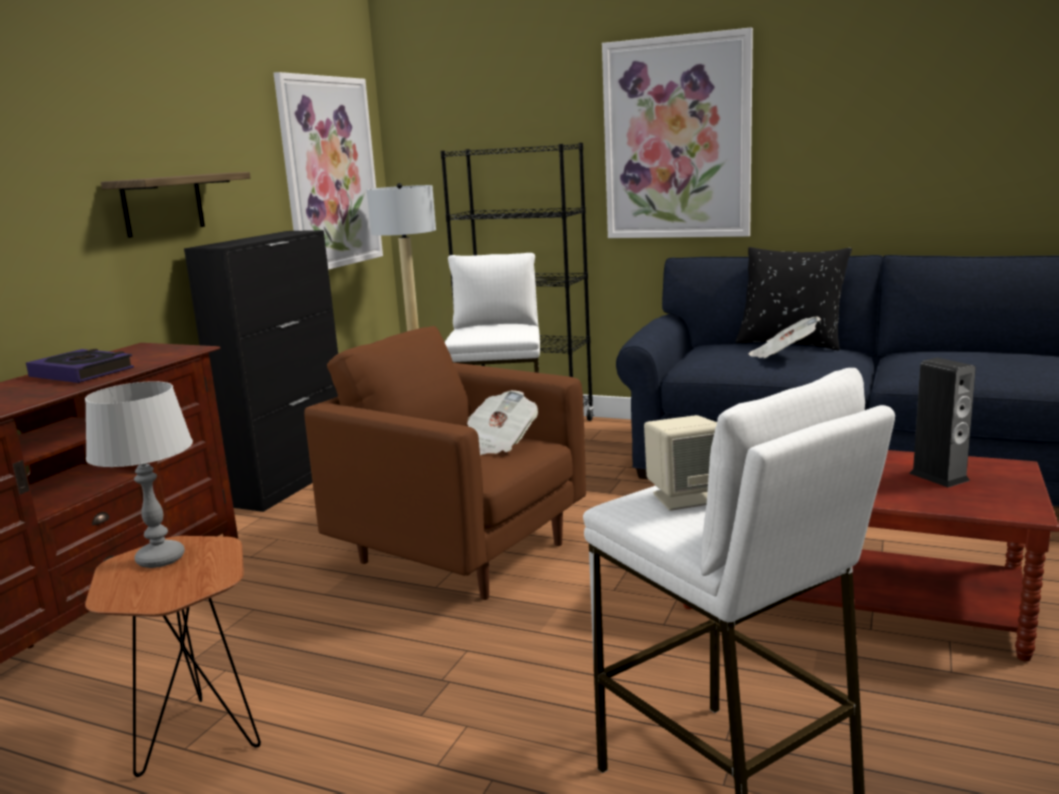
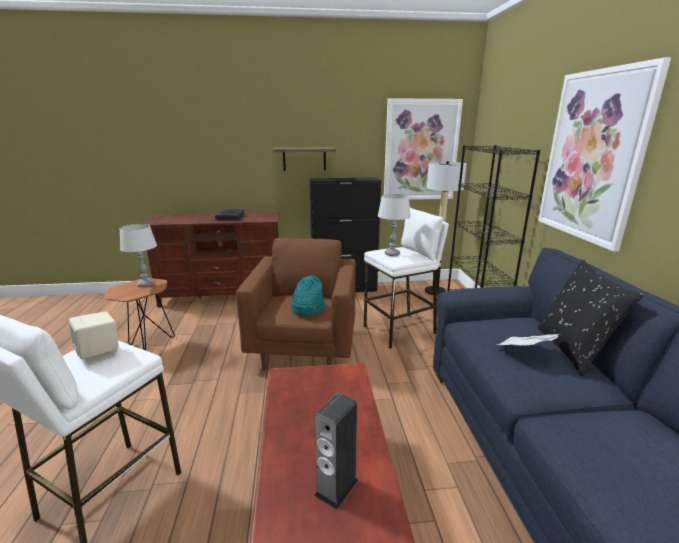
camera: 60 degrees right, 5 degrees up
newspaper [467,390,538,455] -> turquoise hat [291,275,325,315]
none -> grey table lamp [378,194,411,256]

